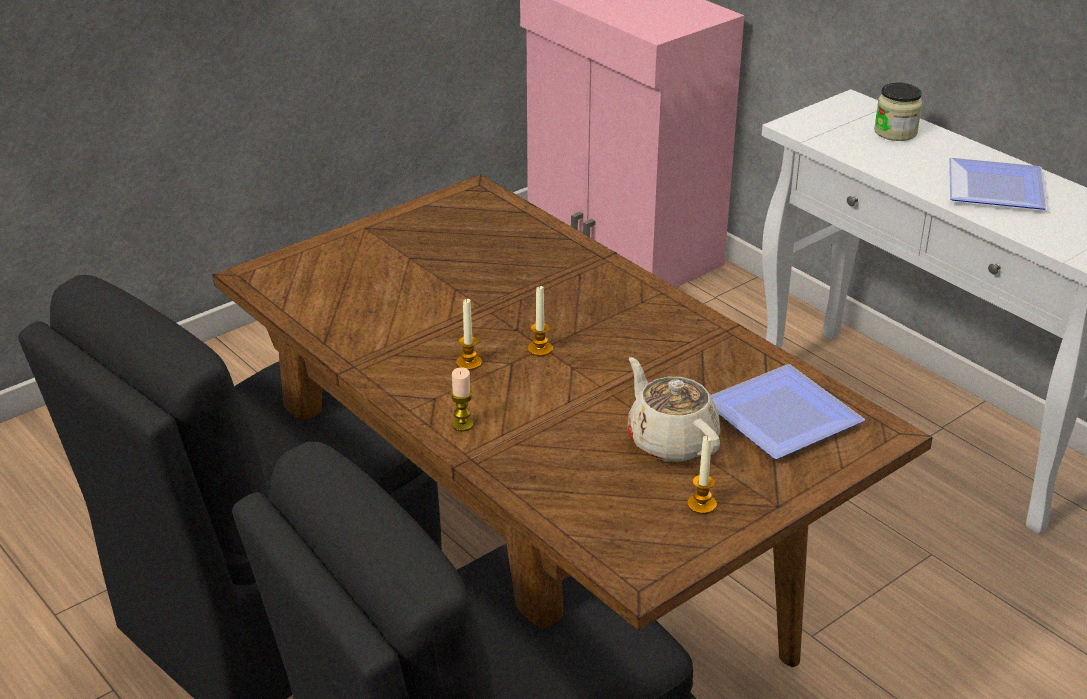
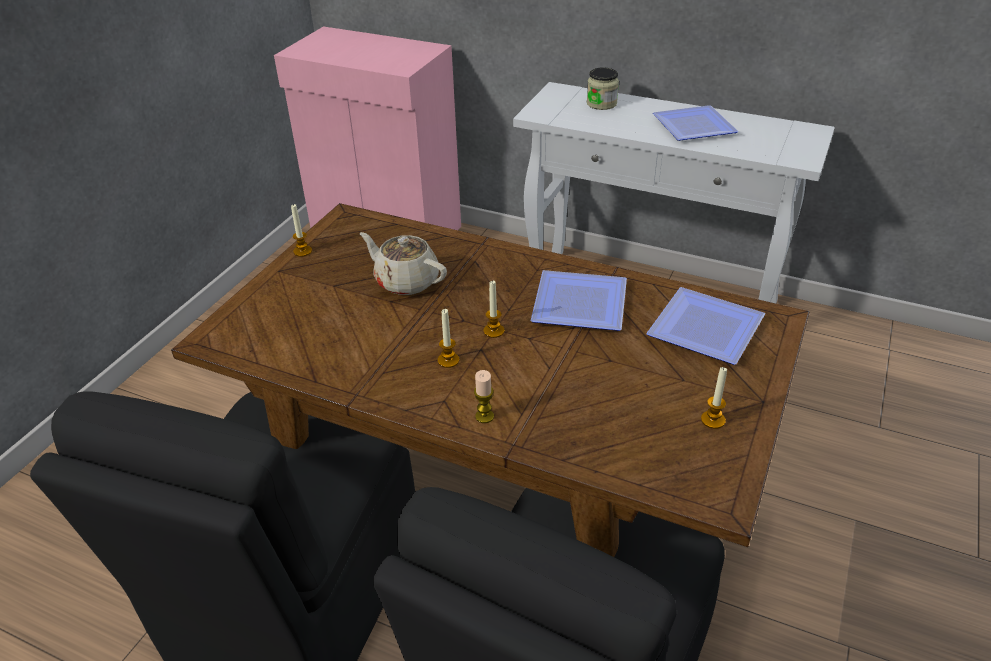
camera: 25 degrees left, 5 degrees up
beige teapot [628,357,720,462] -> beige teapot moved to [360,232,447,295]
none -> candle [291,204,312,257]
none -> plate [531,270,627,331]

